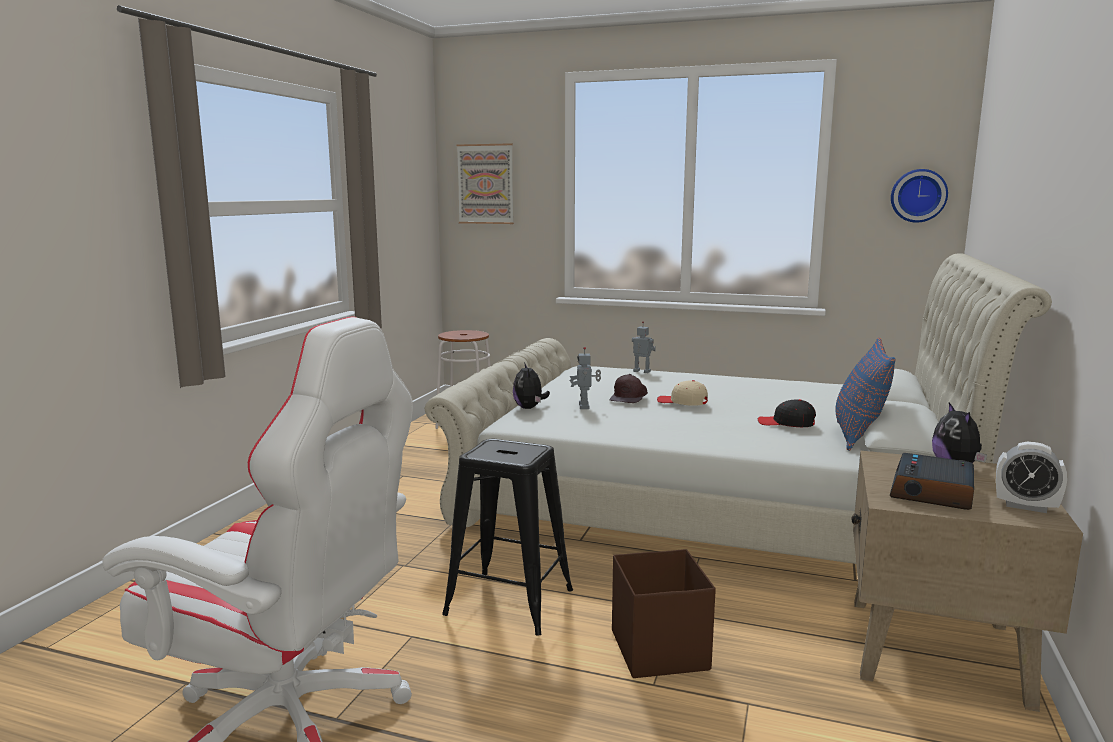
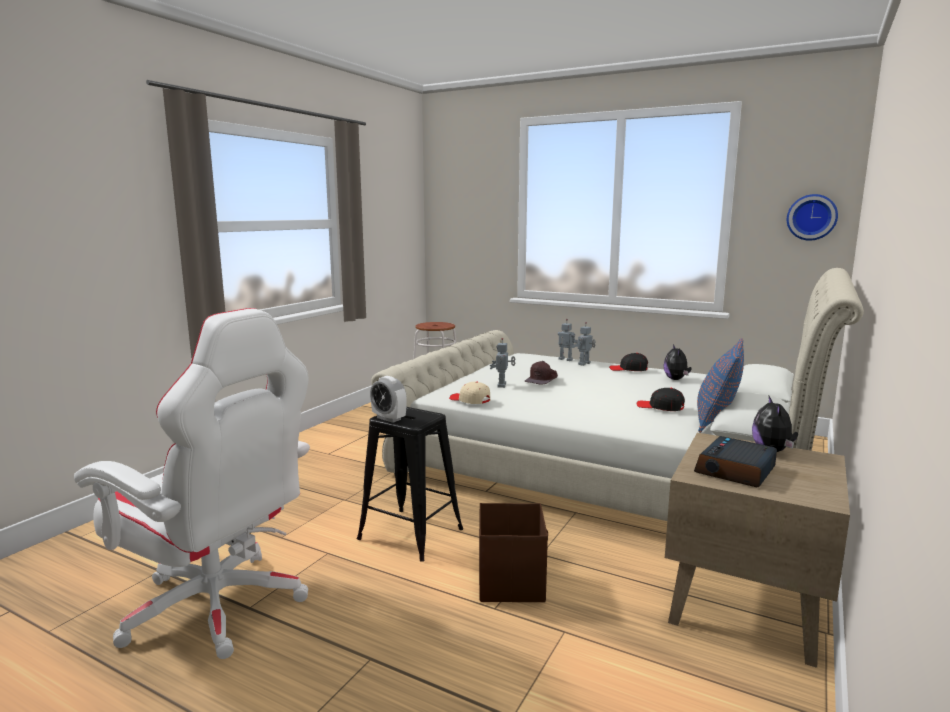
camera: 10 degrees right, 0 degrees up
picture [457,143,514,224] -> none
plush toy [513,362,550,409] -> plush toy moved to [663,345,692,380]
beige cap [657,380,708,406] -> beige cap moved to [449,382,490,404]
alarm clock [996,442,1067,513] -> alarm clock moved to [370,376,407,423]
none -> toy robot [572,322,596,366]
none -> black cap [609,353,648,371]

